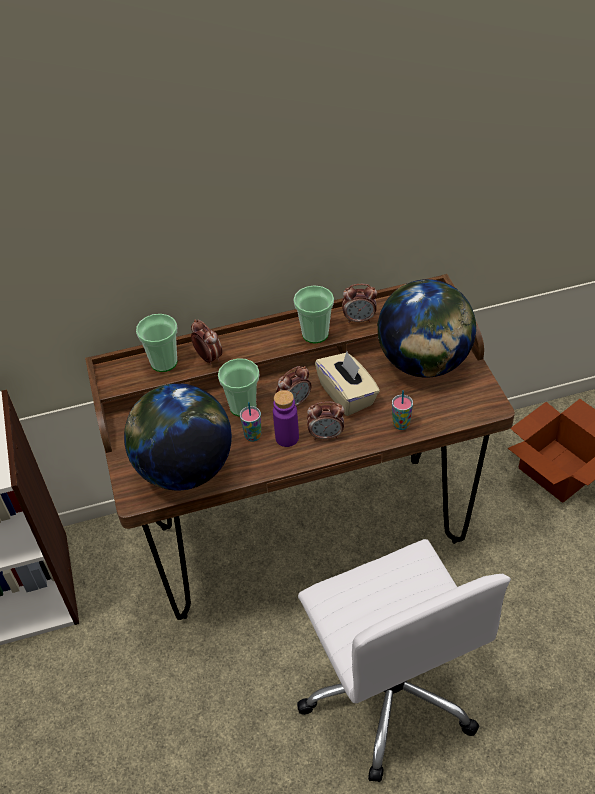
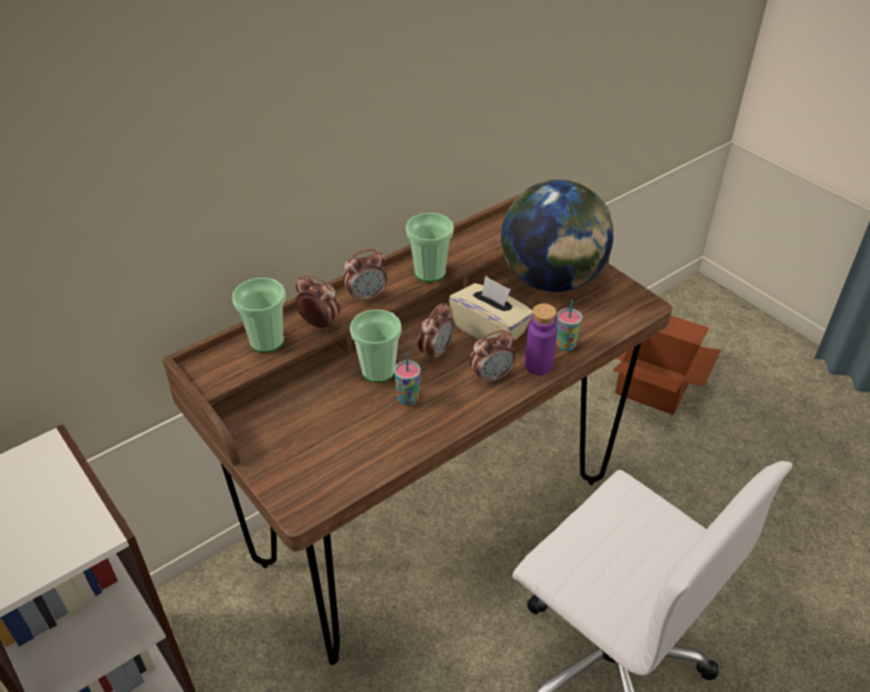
camera: 25 degrees left, 5 degrees down
globe [124,383,232,490] -> none
purple bottle [273,390,299,447] -> purple bottle moved to [525,304,557,375]
alarm clock [342,284,377,323] -> alarm clock moved to [343,249,387,304]

